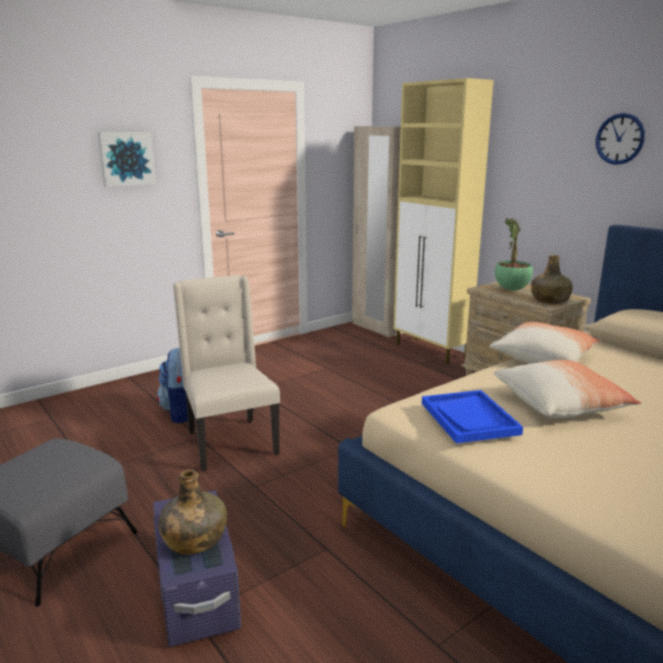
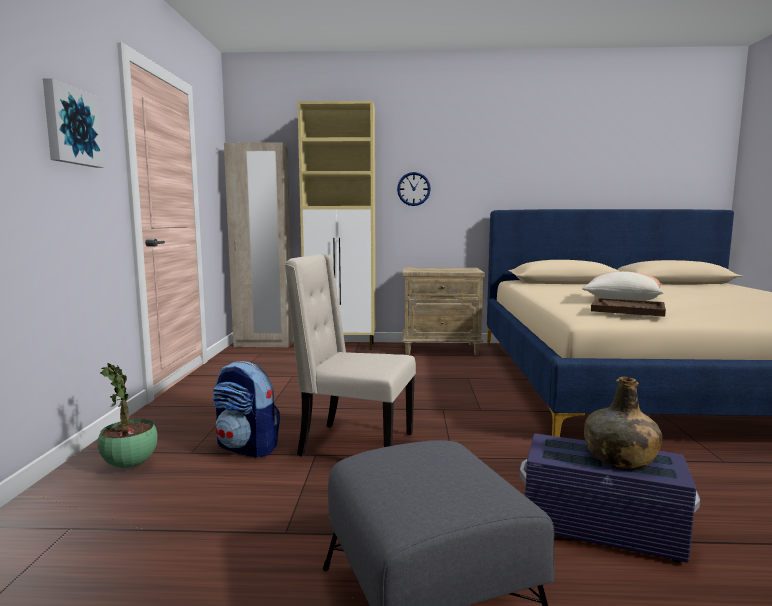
camera: 50 degrees left, 10 degrees down
blue tray [422,390,523,443] -> brown tray [591,298,666,317]
pillow [489,322,600,364] -> none
potted plant [495,218,533,290] -> potted plant moved to [98,363,157,468]
green bottle [531,255,573,304] -> none
wall clock [596,113,645,165] -> wall clock moved to [397,172,431,206]

